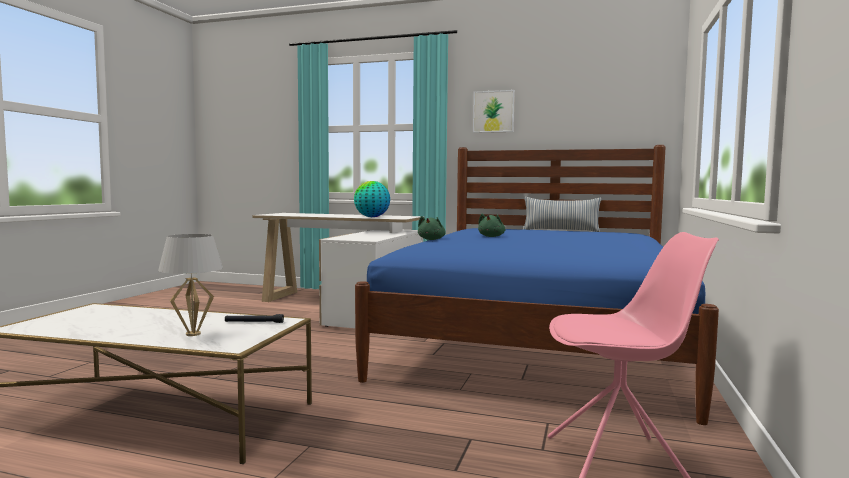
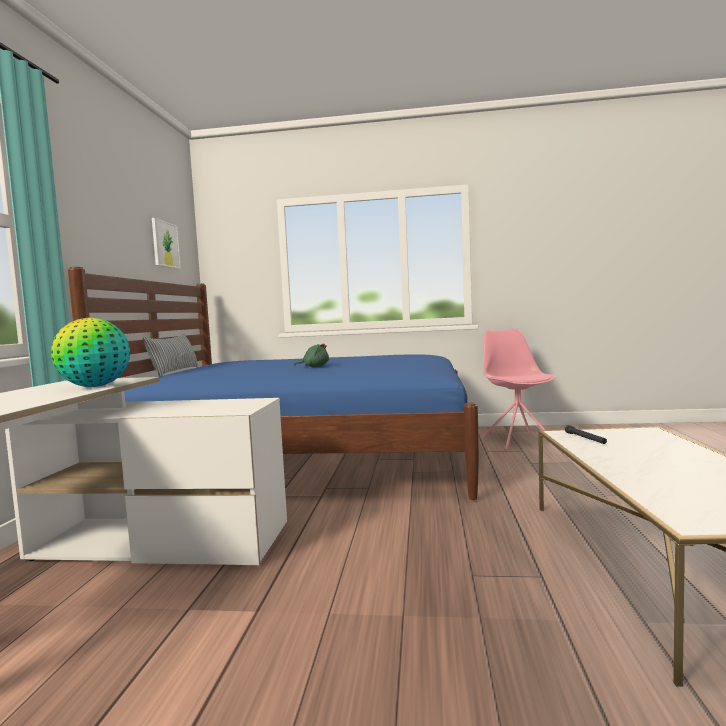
camera: 100 degrees left, 0 degrees up
white table lamp [158,234,223,336] -> none
green plush toy [418,216,446,240] -> none
picture [473,90,515,133] -> picture moved to [152,218,181,269]

